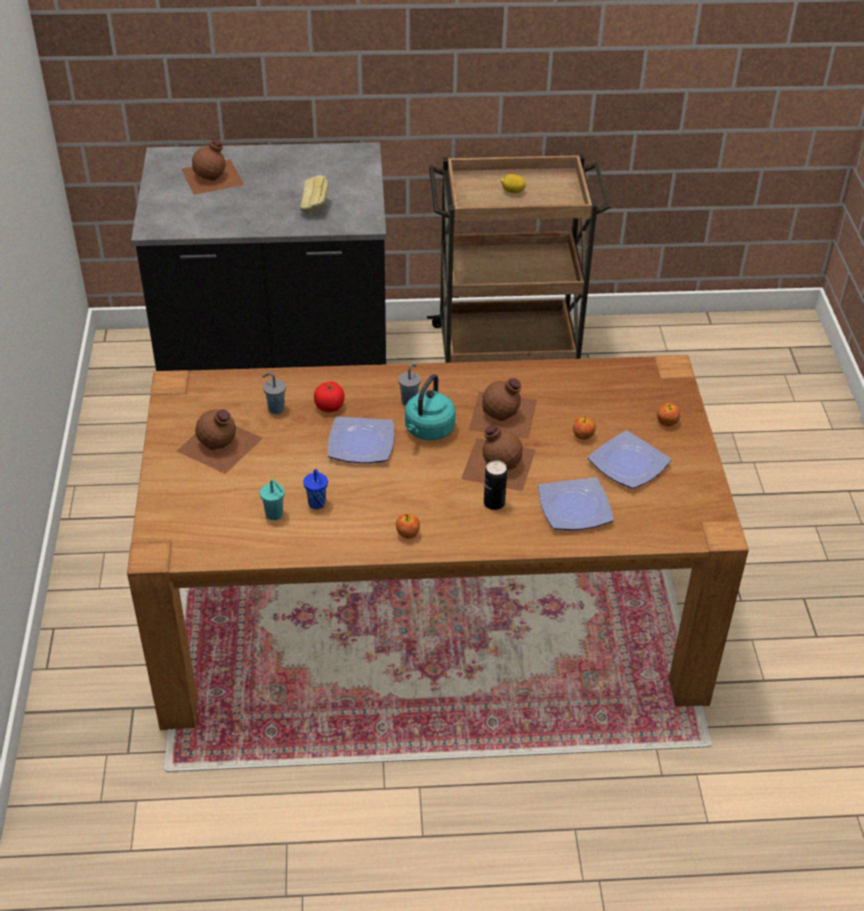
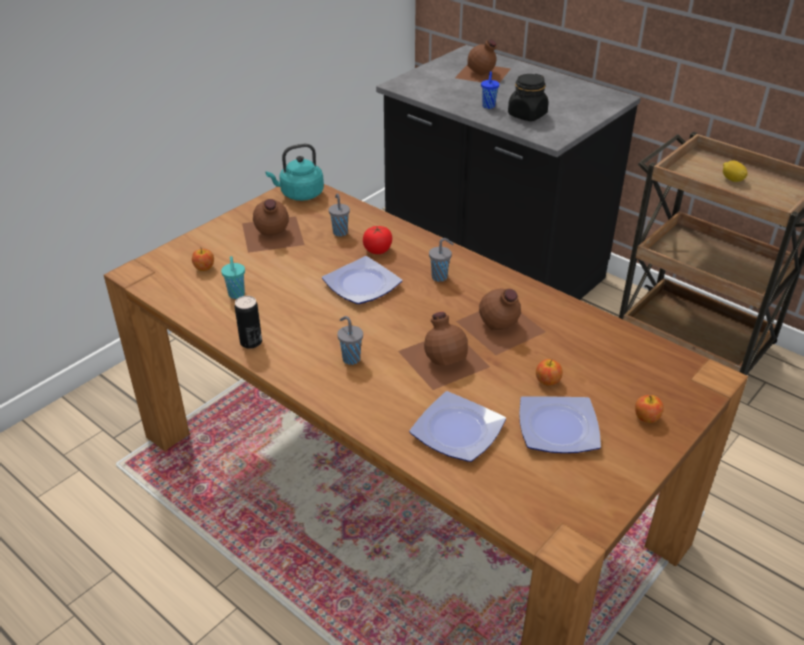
camera: 45 degrees right, 5 degrees down
bread [300,175,329,214] -> black jar [508,74,549,121]
blue cup [303,469,328,509] -> blue cup moved to [481,71,499,109]
apple [396,514,420,539] -> apple moved to [192,247,214,271]
turquoise kettle [405,374,456,440] -> turquoise kettle moved to [266,144,324,201]
can [484,460,507,510] -> can moved to [235,296,262,349]
none -> grey cup [337,316,363,365]

